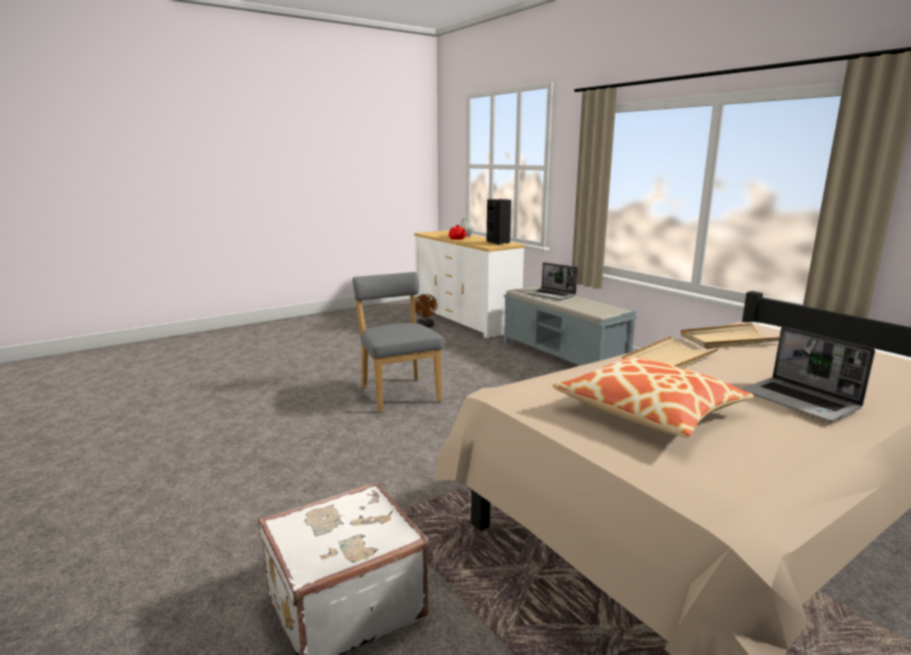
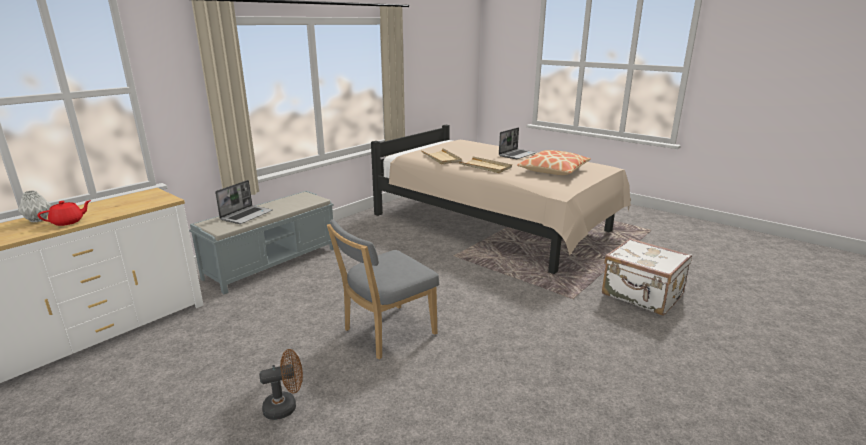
camera: 105 degrees left, 5 degrees up
brown fan [415,294,437,327] -> brown fan moved to [259,349,303,420]
black speaker [487,199,511,245] -> none

